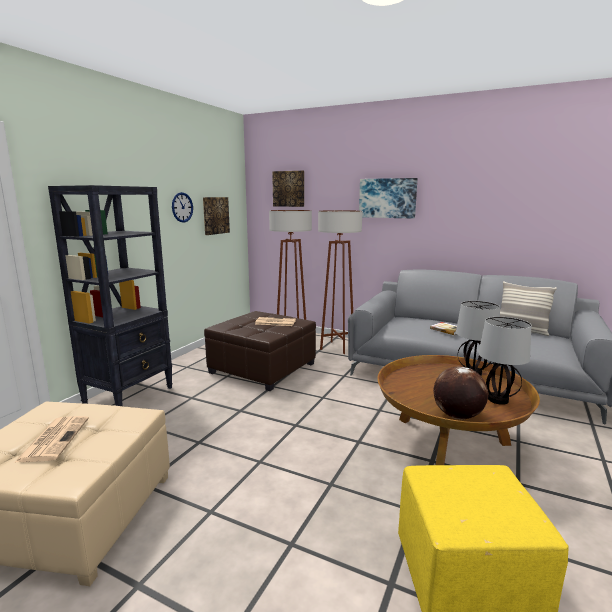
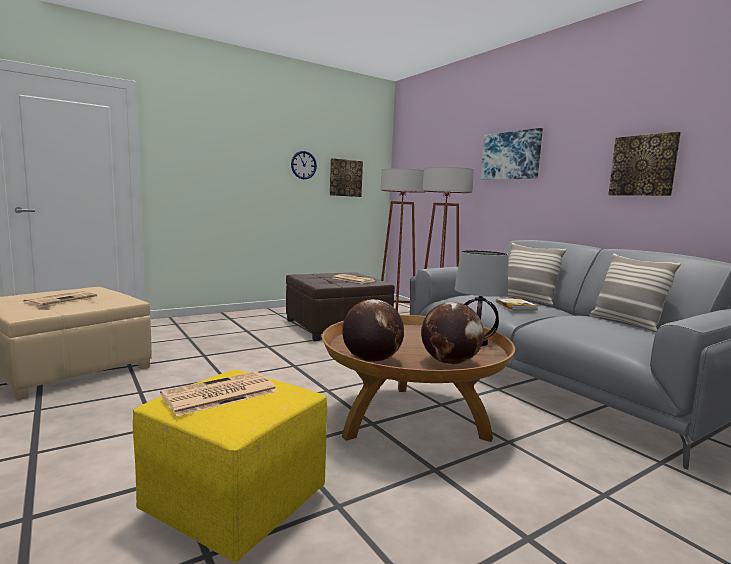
camera: 30 degrees right, 5 degrees down
black bookcase [48,185,173,406] -> none
picture [272,171,304,207] -> picture moved to [608,132,681,196]
table lamp [478,317,531,405] -> globe [421,302,484,365]
none -> newspaper [160,372,277,417]
none -> pillow [498,243,567,306]

